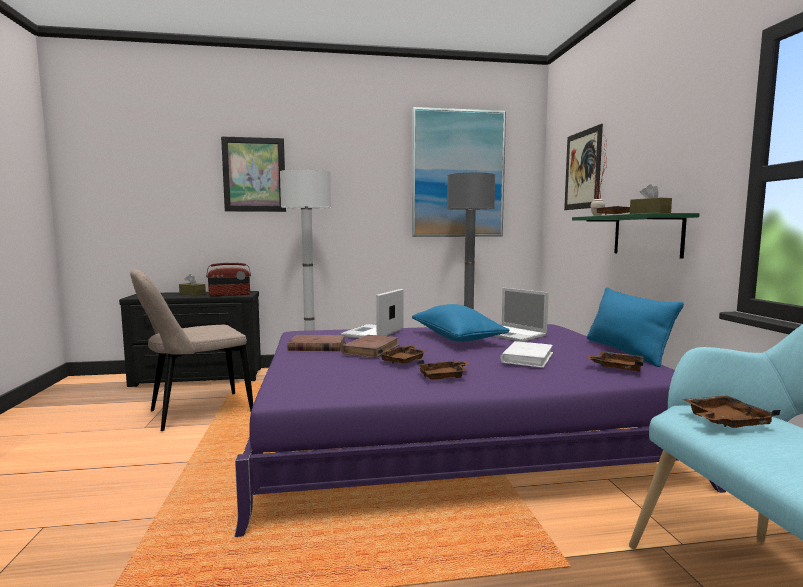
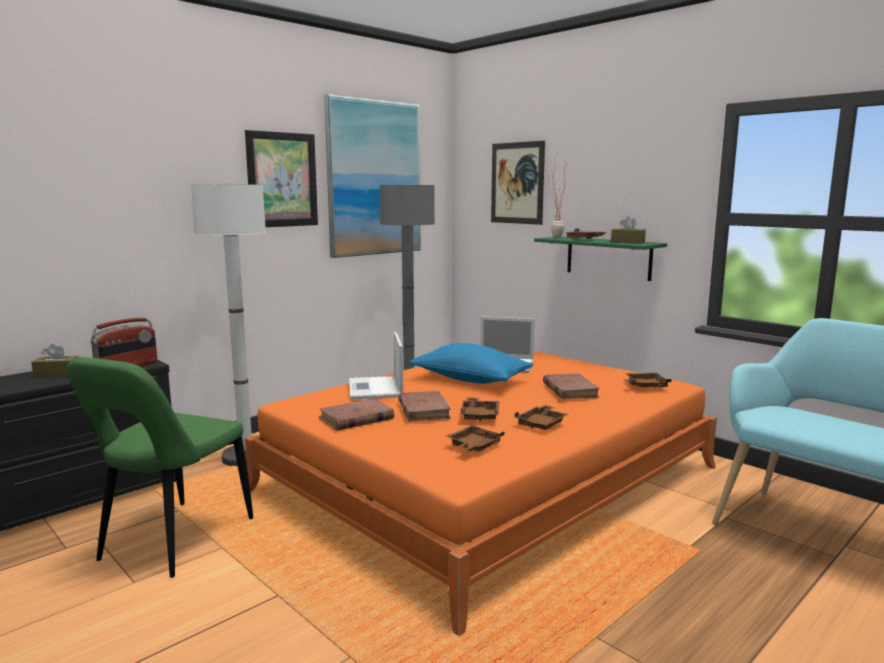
camera: 35 degrees left, 5 degrees up
beige chair [130,269,253,431] -> green chair [66,357,253,578]
picture [221,136,286,212] -> picture moved to [245,130,318,227]
purple bed [234,324,726,537] -> orange bed [245,351,717,636]
white book [500,341,553,368] -> brown book [543,373,599,400]
blue pillow [587,287,684,367] -> none
brown tray [682,396,780,428] -> brown tray moved to [446,425,505,452]

